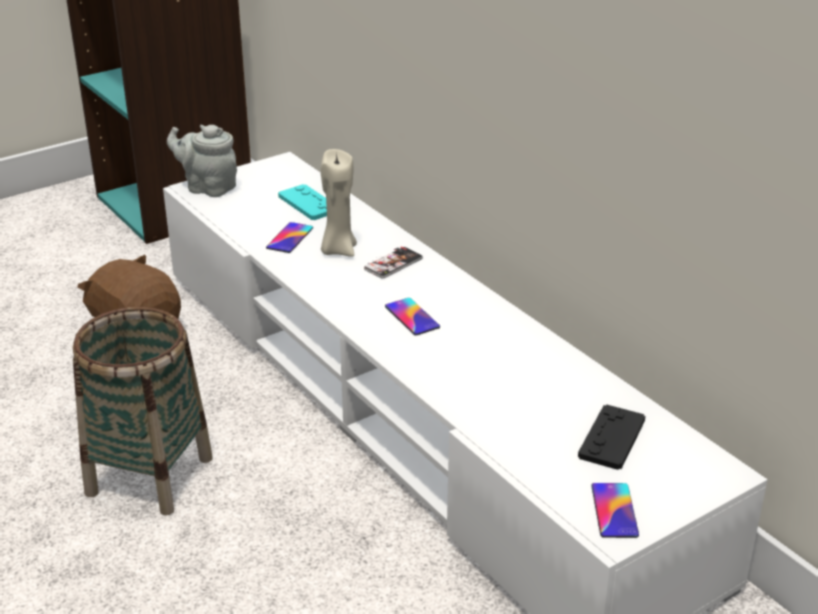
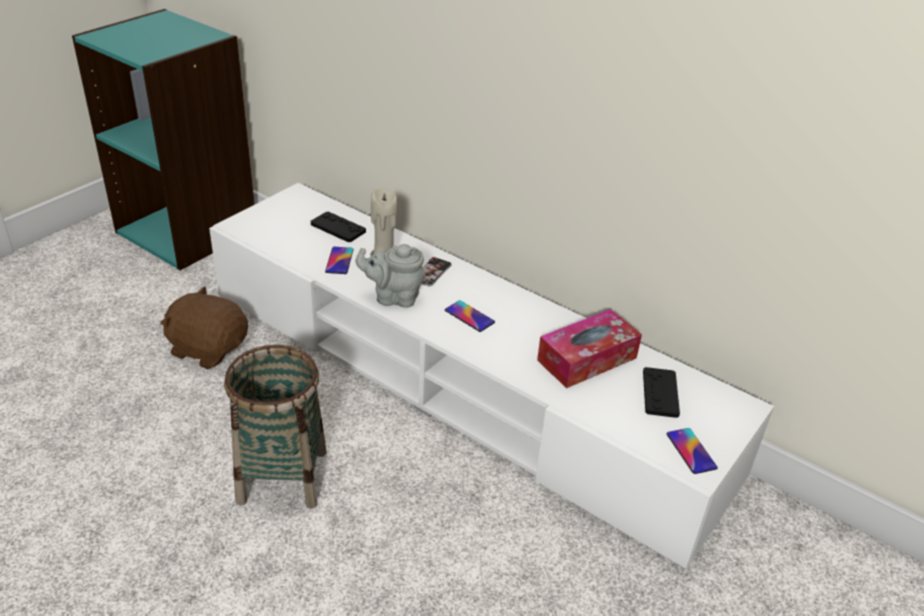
camera: 20 degrees left, 5 degrees up
grey teapot [167,125,237,197] -> grey teapot moved to [356,244,426,308]
turquoise game controller [278,184,327,220] -> black game controller [311,211,366,242]
none -> tissue box [537,309,642,388]

